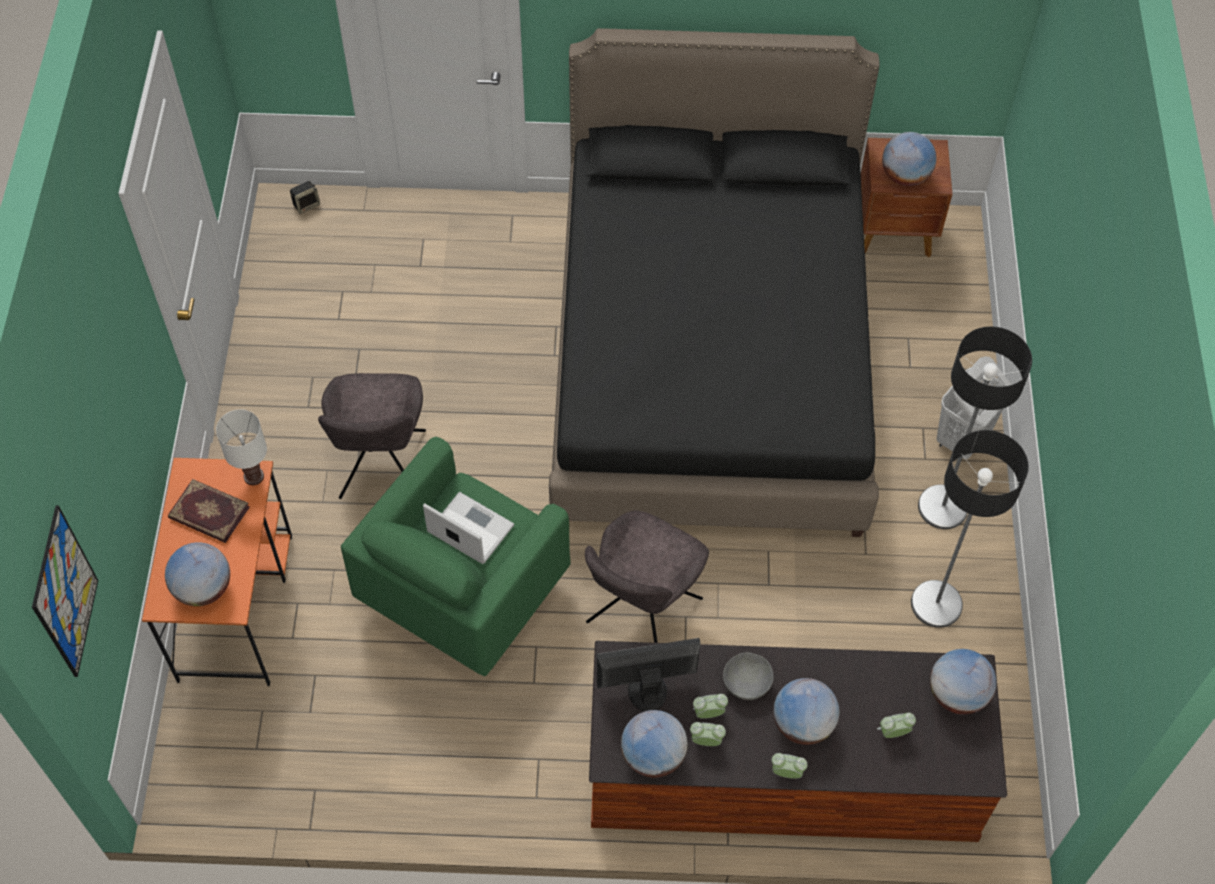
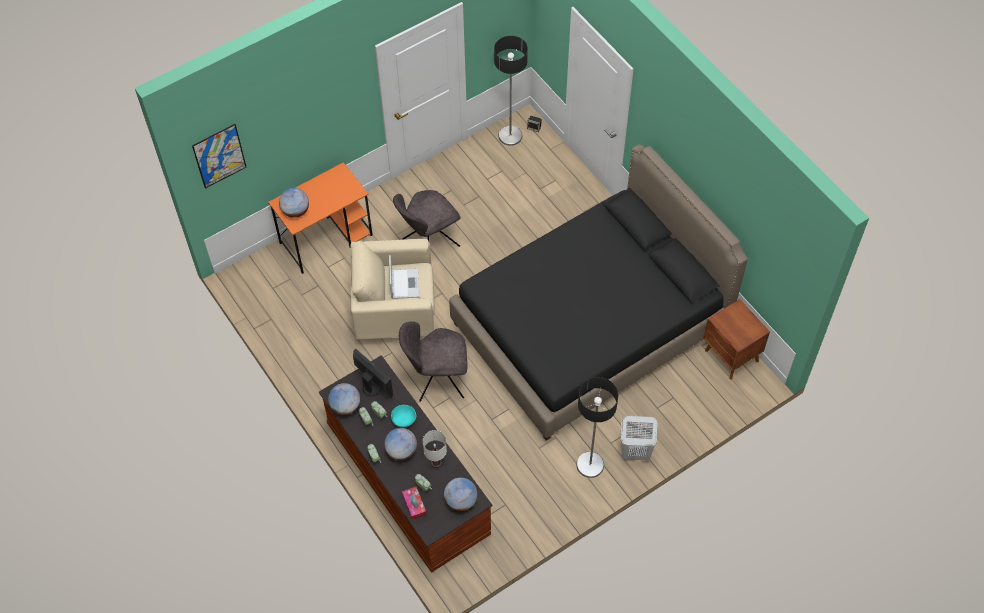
camera: 55 degrees right, 0 degrees up
book [168,479,250,543] -> none
white table lamp [216,409,267,485] -> white table lamp moved to [423,430,447,468]
green armchair [341,437,571,676] -> beige armchair [350,239,435,339]
grey bowl [723,652,774,700] -> turquoise bowl [391,405,416,427]
globe [882,132,937,186] -> none
floor lamp [911,430,1029,628] -> floor lamp moved to [494,36,528,146]
none -> tissue box [402,487,426,520]

